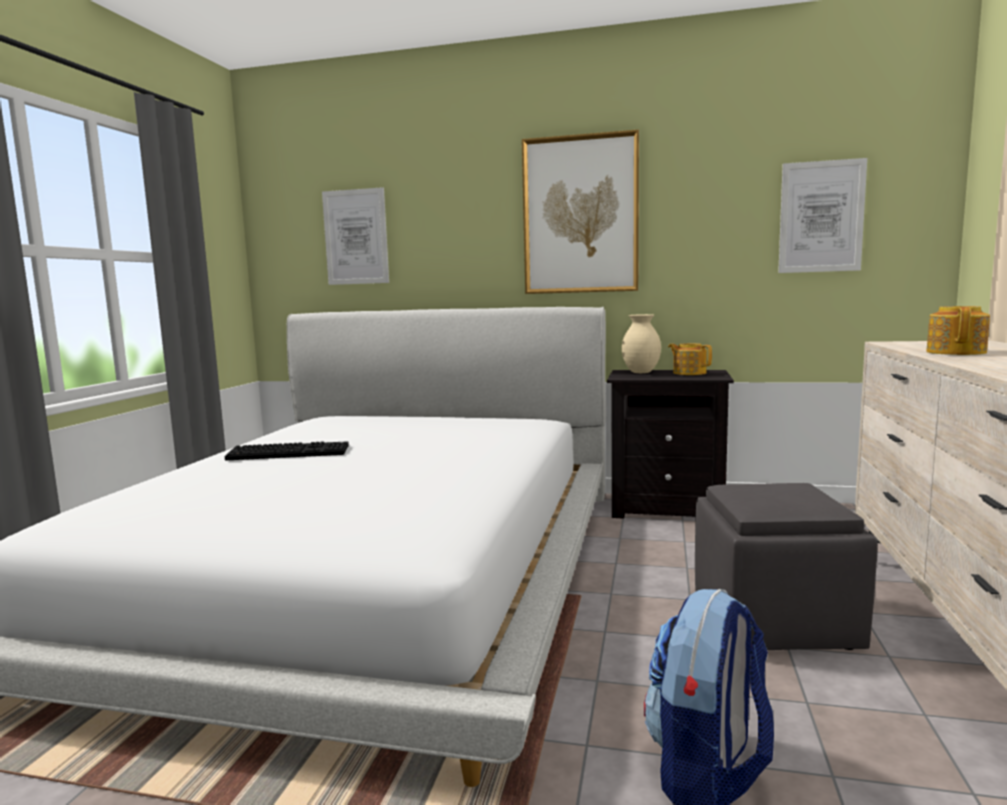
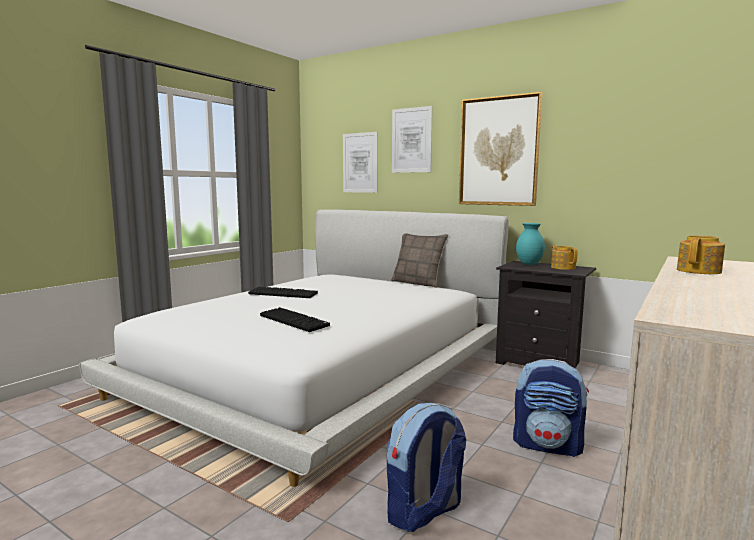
camera: 20 degrees right, 0 degrees up
beige vase [622,314,661,373] -> turquoise vase [516,223,545,265]
grey ottoman [695,483,878,650] -> backpack [513,359,589,457]
picture [778,158,867,273] -> picture moved to [392,106,433,173]
none -> keyboard [260,307,330,332]
none -> pillow [391,234,448,288]

